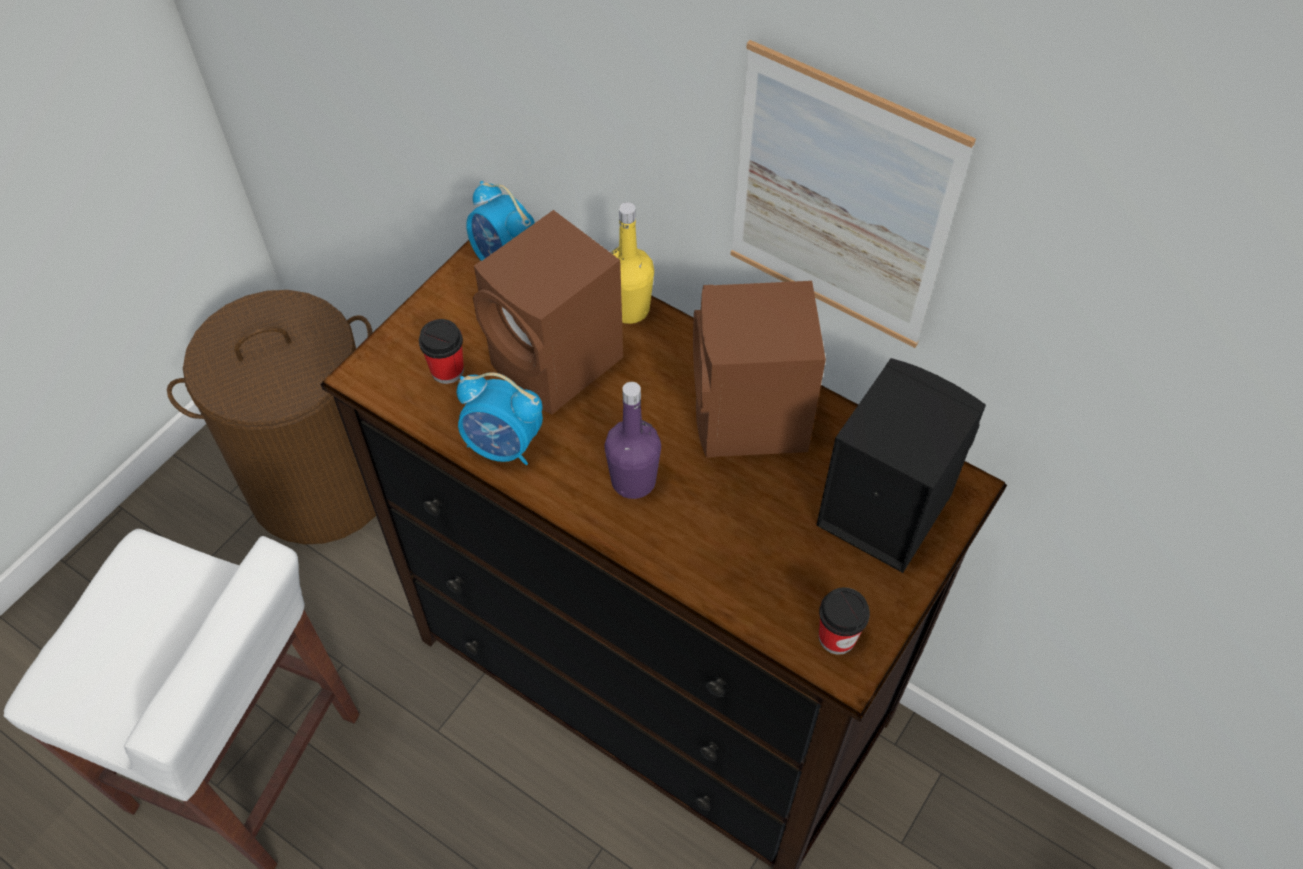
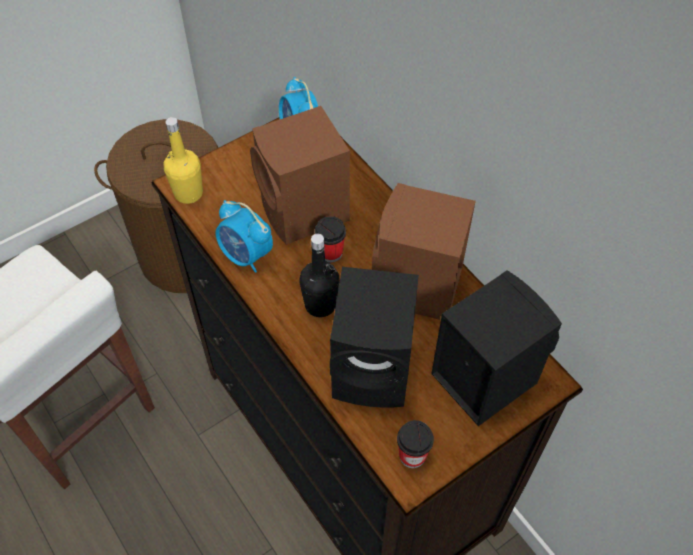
camera: 20 degrees right, 0 degrees up
cup [419,319,464,384] -> cup moved to [315,216,346,263]
purple bottle [605,382,661,499] -> black bottle [299,234,340,317]
yellow bottle [611,202,654,324] -> yellow bottle moved to [164,117,203,204]
picture [731,40,976,348] -> none
none -> black speaker [330,267,419,408]

